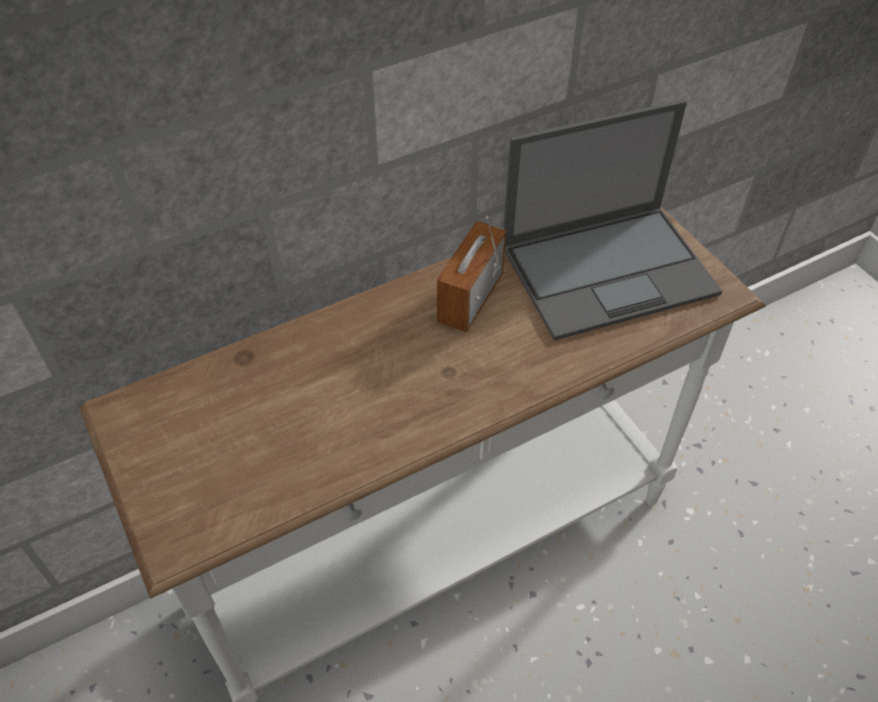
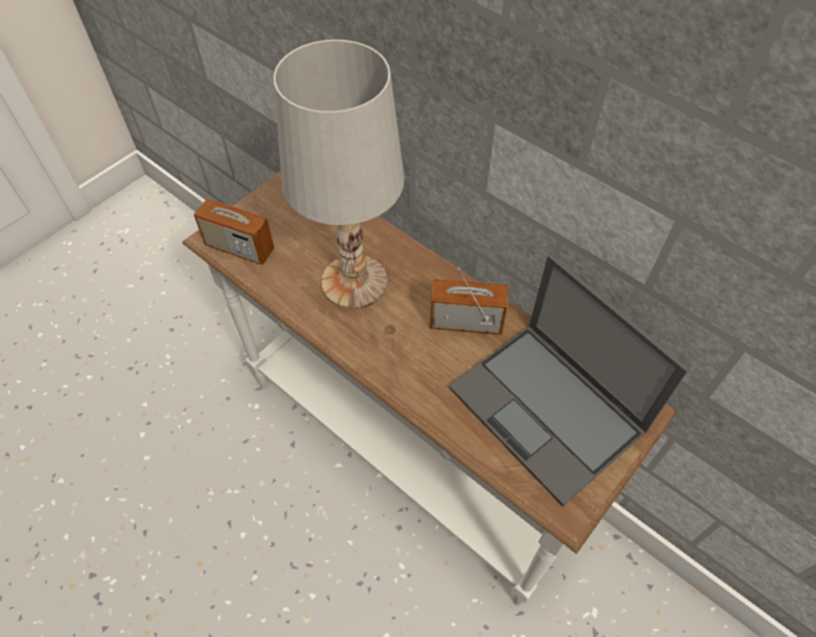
camera: 70 degrees right, 5 degrees up
none -> radio [194,169,274,265]
none -> white table lamp [273,40,404,309]

